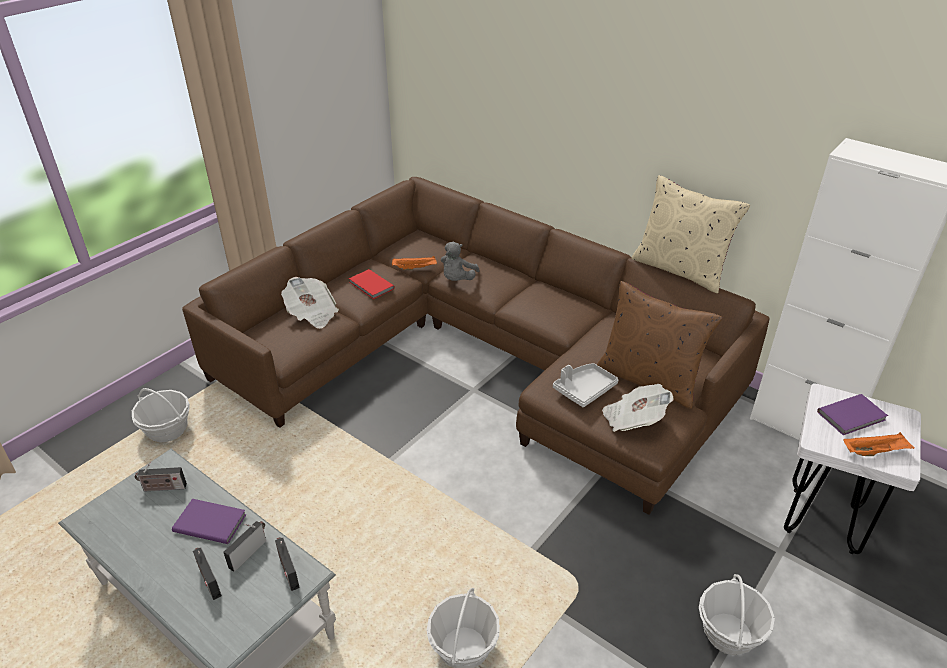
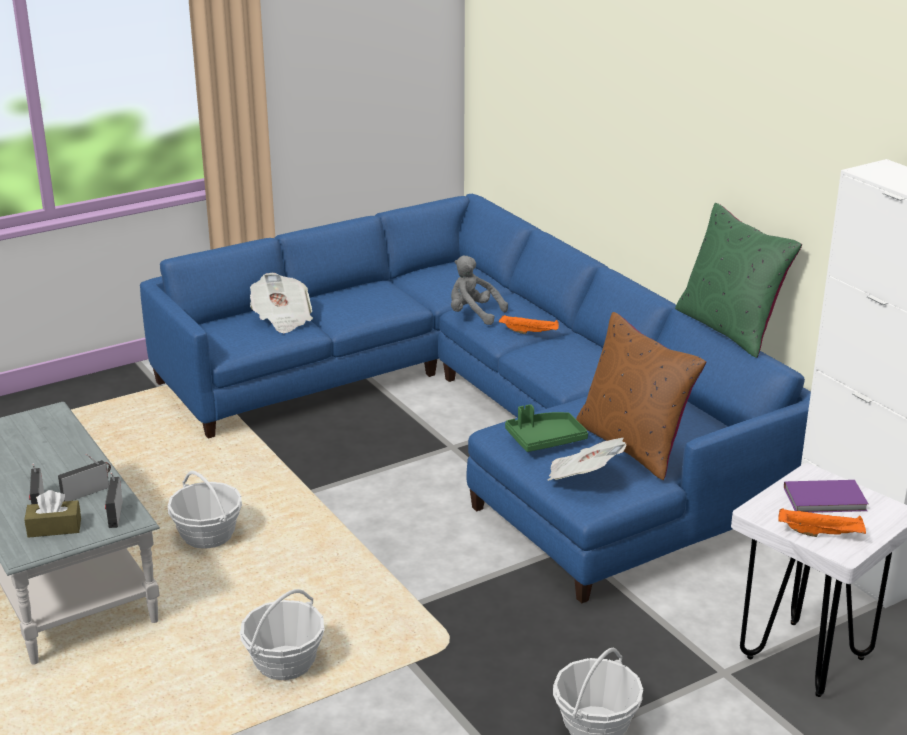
camera: 20 degrees right, 10 degrees down
basket [132,388,190,442] -> basket moved to [168,471,242,549]
radio [135,462,187,492] -> none
purple book [172,499,247,544] -> none
brown sofa [182,177,770,515] -> blue sofa [140,194,811,603]
red book [349,269,395,299] -> none
orange tray [392,256,437,270] -> orange tray moved to [499,315,559,334]
grey plush toy [441,242,480,281] -> grey plush toy turned 75 degrees clockwise [451,256,508,325]
grey tray [553,363,619,407] -> green tray [505,404,588,452]
beige pillow [631,175,750,293] -> green pillow [675,203,802,358]
none -> brown tissue box [24,490,81,538]

